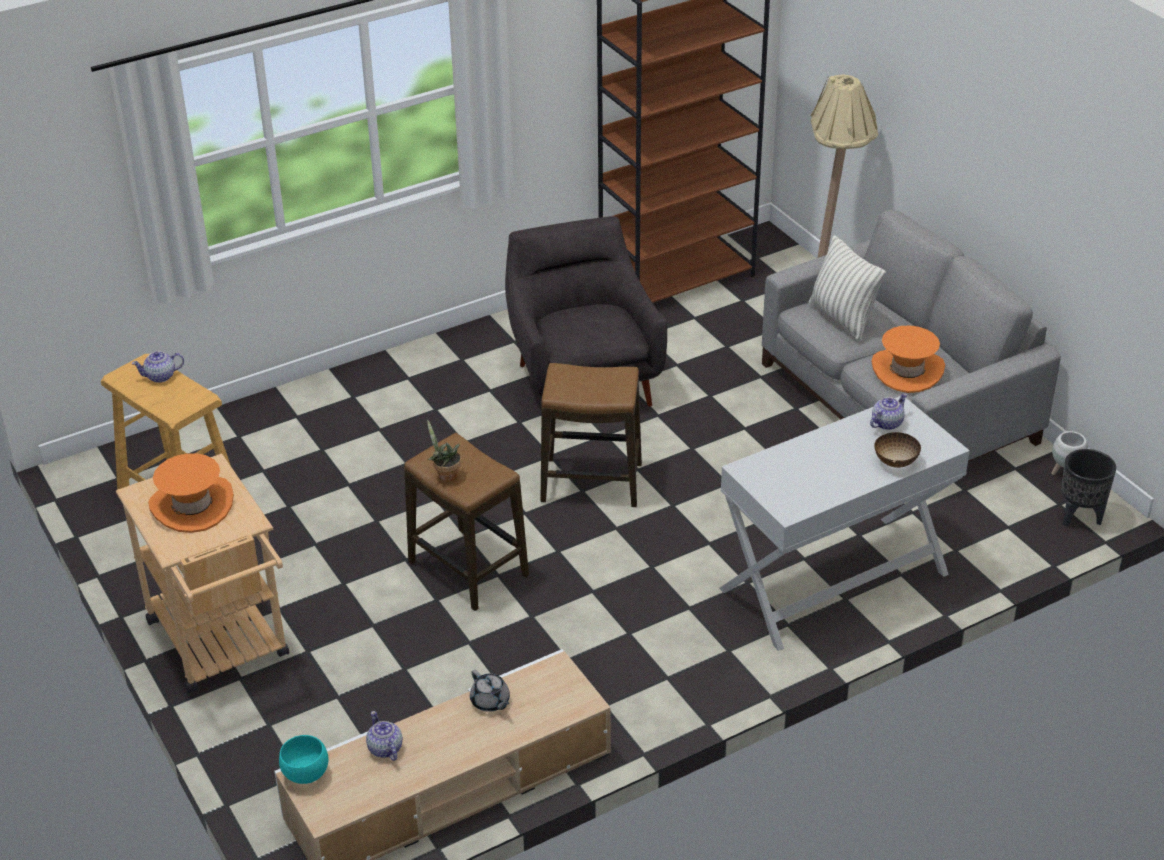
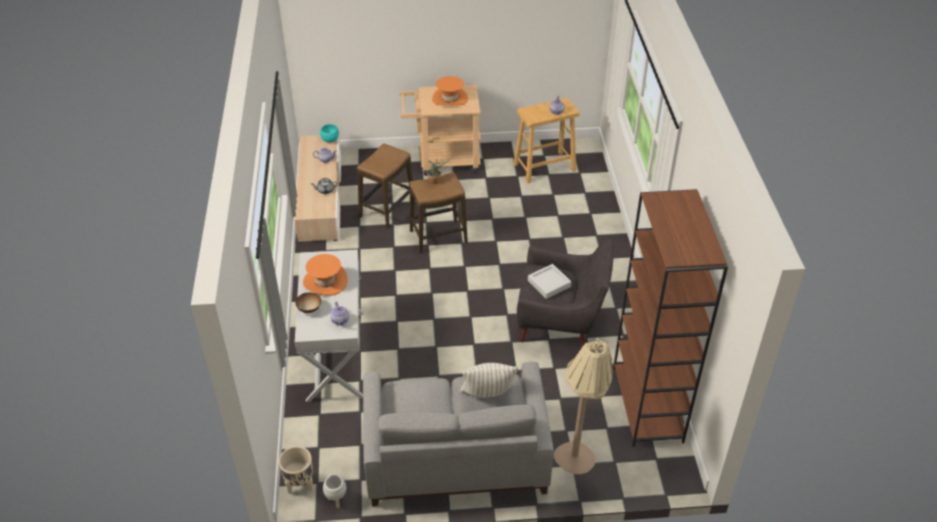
camera: 115 degrees right, 5 degrees up
stool [540,363,642,507] -> stool moved to [357,143,413,229]
orange hat [871,326,945,393] -> orange hat moved to [303,254,348,296]
black planter [1061,449,1116,527] -> beige planter [279,446,313,494]
none -> grey tray [528,264,572,299]

